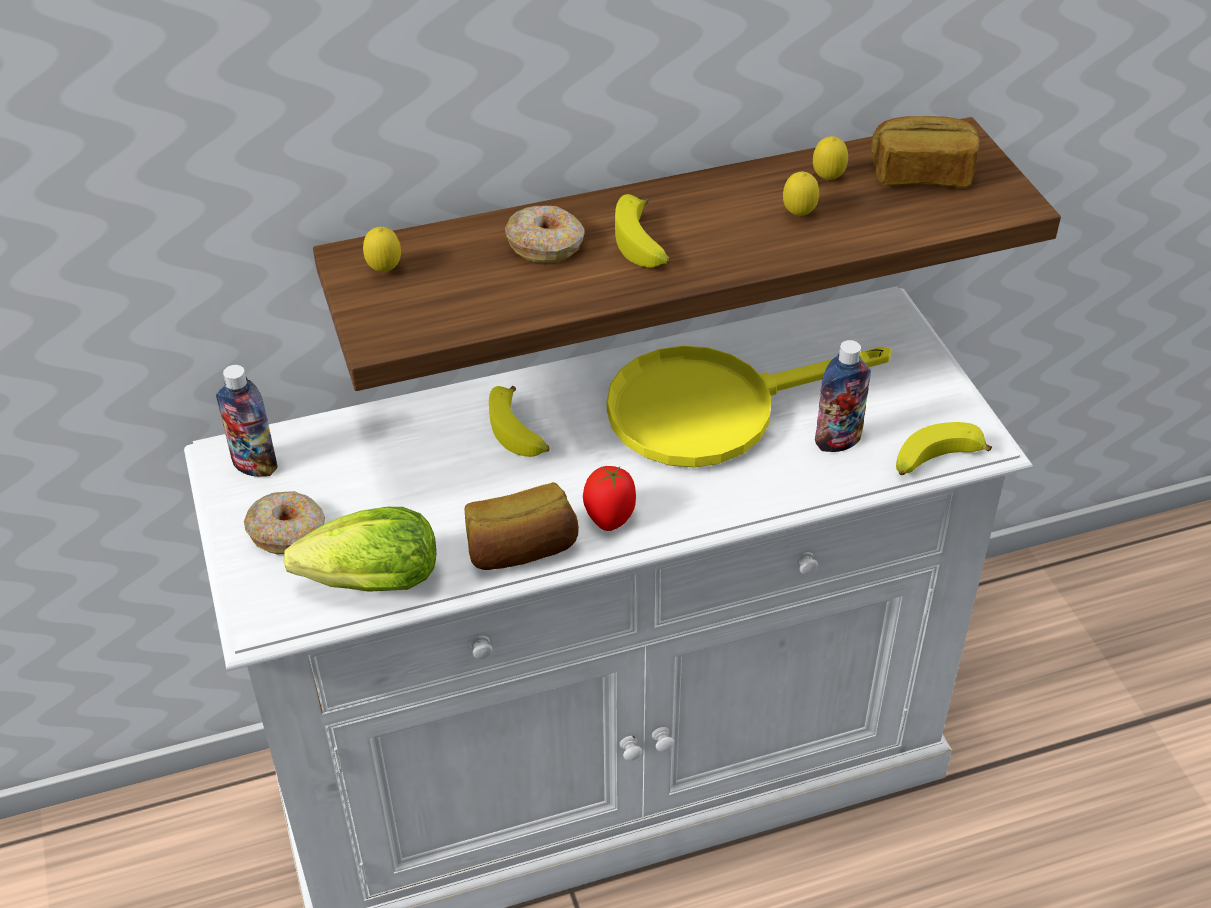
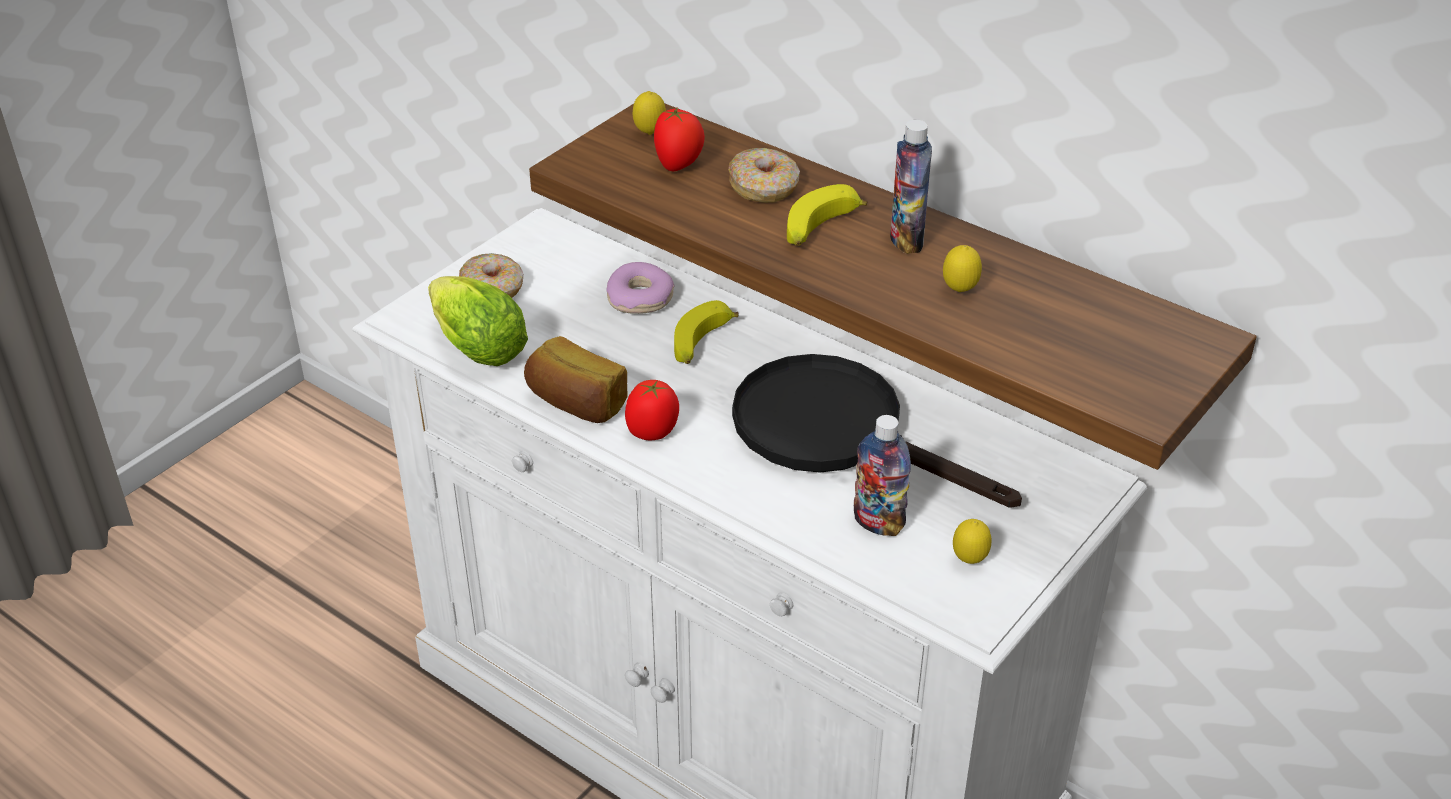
camera: 55 degrees right, 5 degrees down
bottle [216,365,278,477] -> bottle moved to [890,120,932,254]
yellow frying pan [607,346,892,468] -> black frying pan [732,354,1022,508]
lemon [813,136,848,180] -> lemon moved to [953,519,992,564]
bread [871,116,980,187] -> none
banana [896,422,992,475] -> none
none -> donut [607,262,674,314]
none -> tomato [654,106,705,171]

